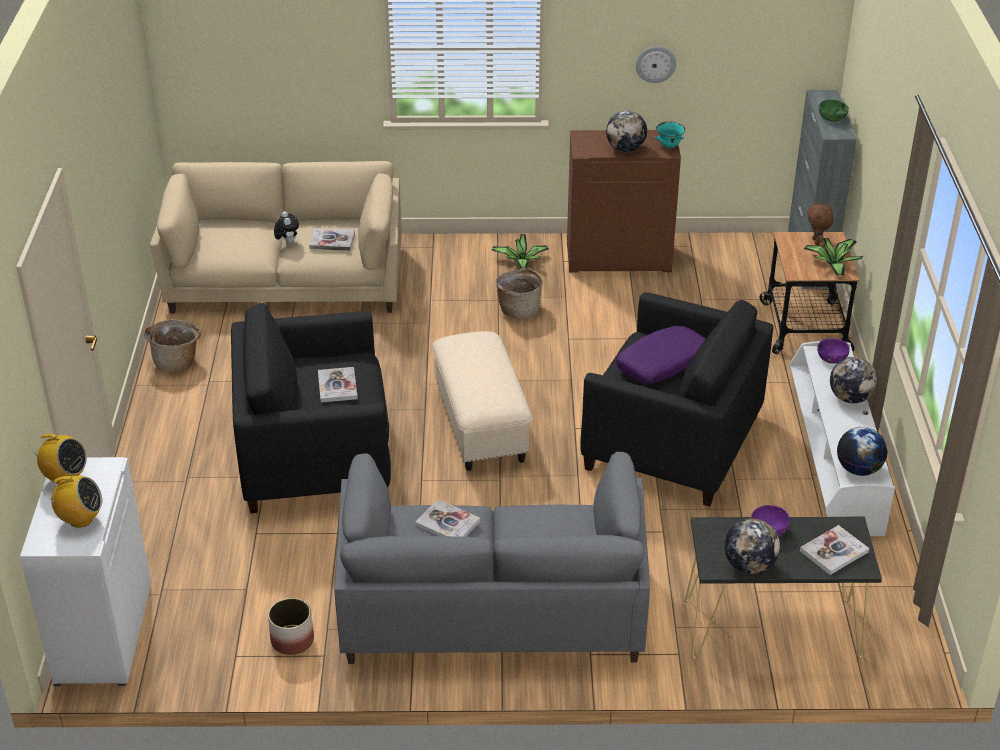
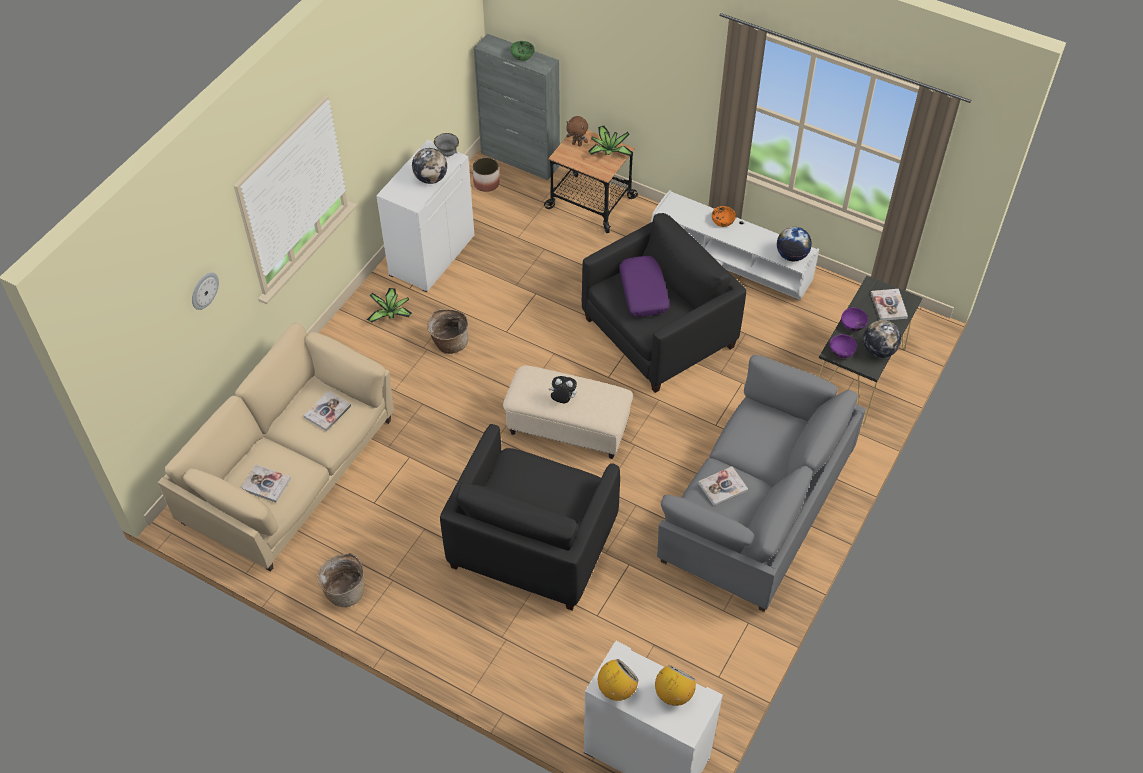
camera: 60 degrees left, 15 degrees up
planter [268,598,314,655] -> planter moved to [473,157,500,192]
plush toy [274,211,299,245] -> plush toy moved to [548,376,577,403]
book [318,367,358,403] -> book moved to [241,465,291,502]
brown cabinet [567,130,681,273] -> white cabinet [376,140,474,292]
wall clock [636,46,676,83] -> wall clock moved to [192,272,219,310]
turquoise bowl [655,122,685,148] -> grey bowl [434,133,459,157]
purple bowl [817,338,850,364] -> purple bowl moved to [830,334,857,359]
globe [830,357,877,403] -> orange bowl [712,206,736,227]

